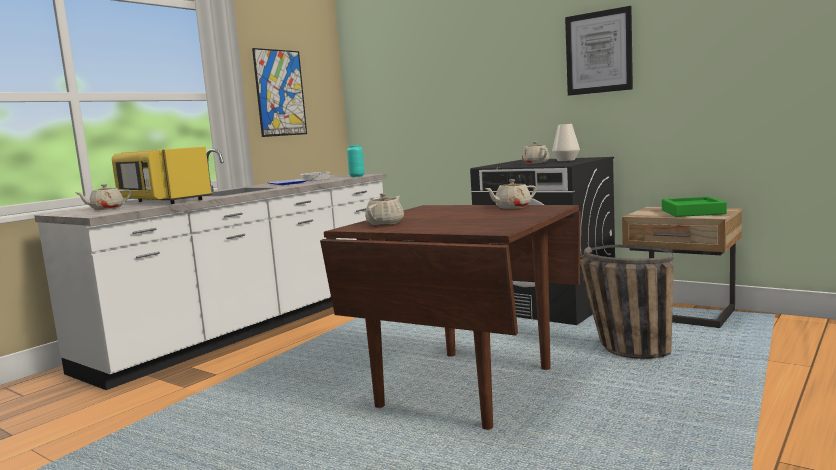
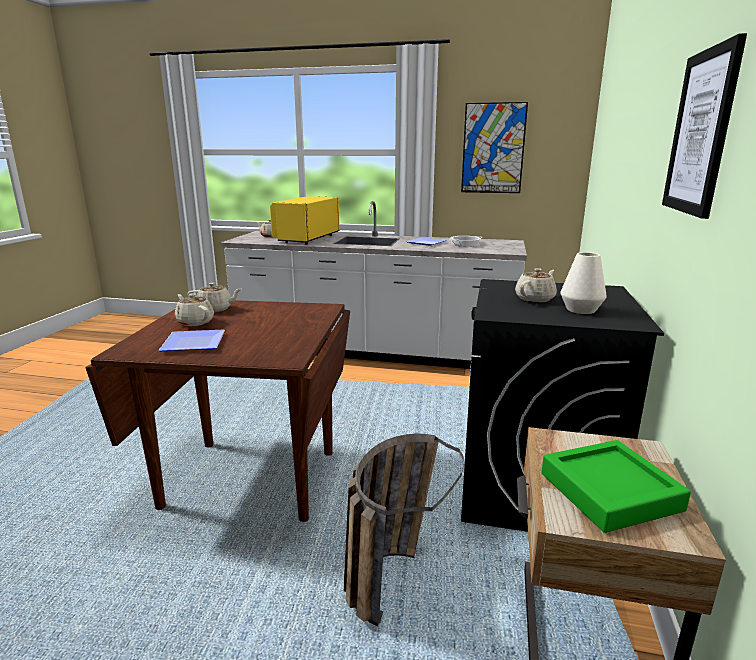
camera: 65 degrees right, 10 degrees up
turquoise vase [347,145,365,177] -> none
beige teapot [484,179,537,209] -> beige teapot moved to [175,294,214,326]
none -> plate [158,330,225,351]

